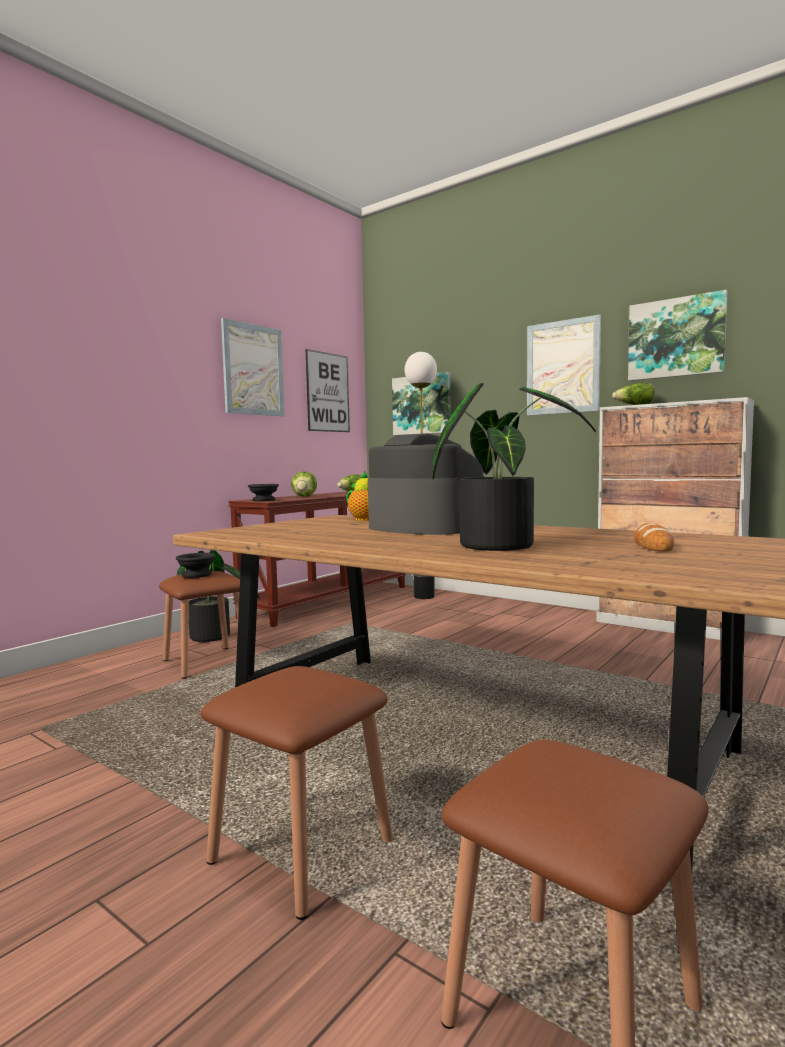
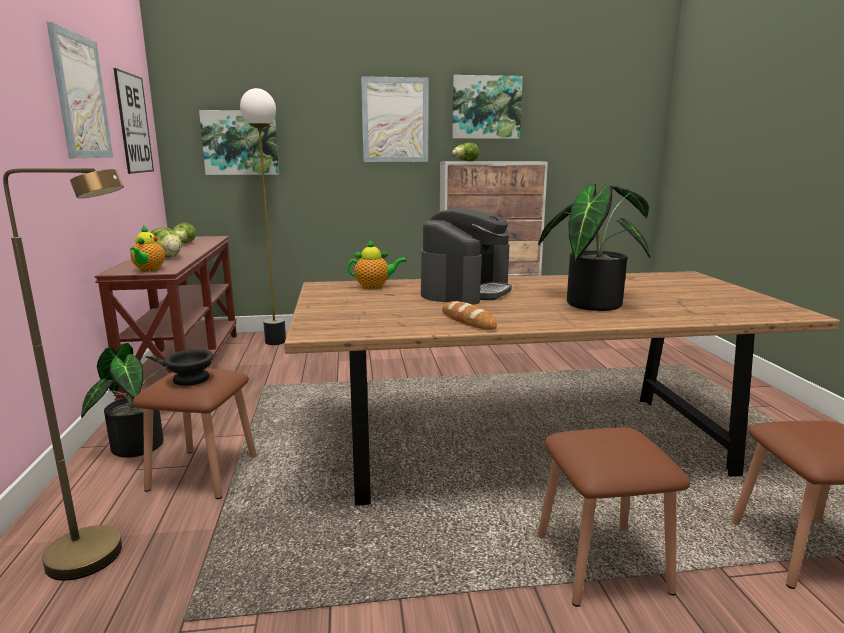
camera: 45 degrees left, 10 degrees up
black bowl [248,484,279,501] -> teapot [130,225,165,272]
coffee machine [368,433,485,535] -> coffee machine turned 120 degrees clockwise [421,208,512,305]
bread [634,523,674,552] -> bread moved to [442,301,497,330]
none -> brown floor lamp [3,168,124,581]

